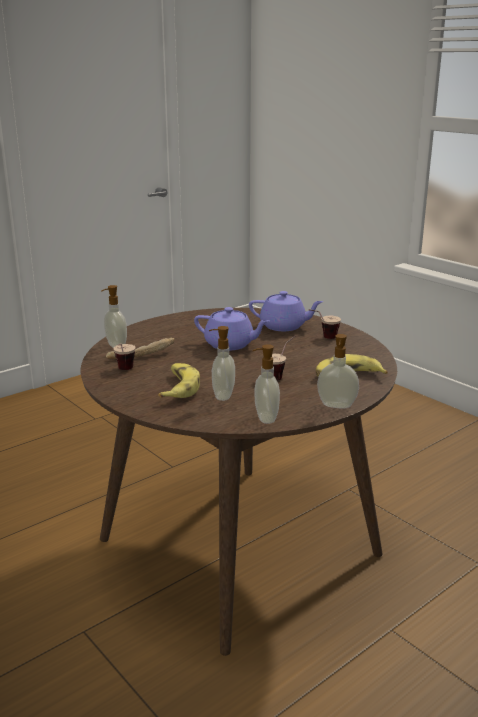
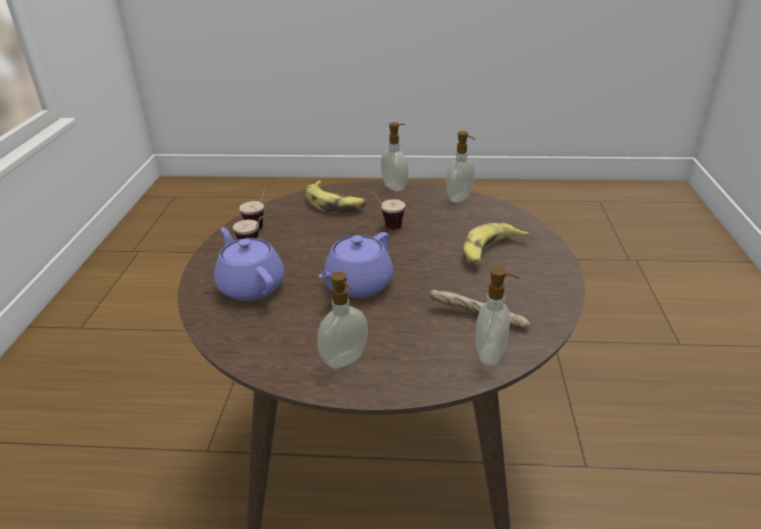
camera: 135 degrees left, 10 degrees up
cup [113,343,136,370] -> cup moved to [239,181,276,230]
purple teapot [194,307,269,351] -> purple teapot turned 120 degrees counterclockwise [319,232,393,298]
soap dispenser [209,326,235,401] -> soap dispenser moved to [317,272,368,369]

